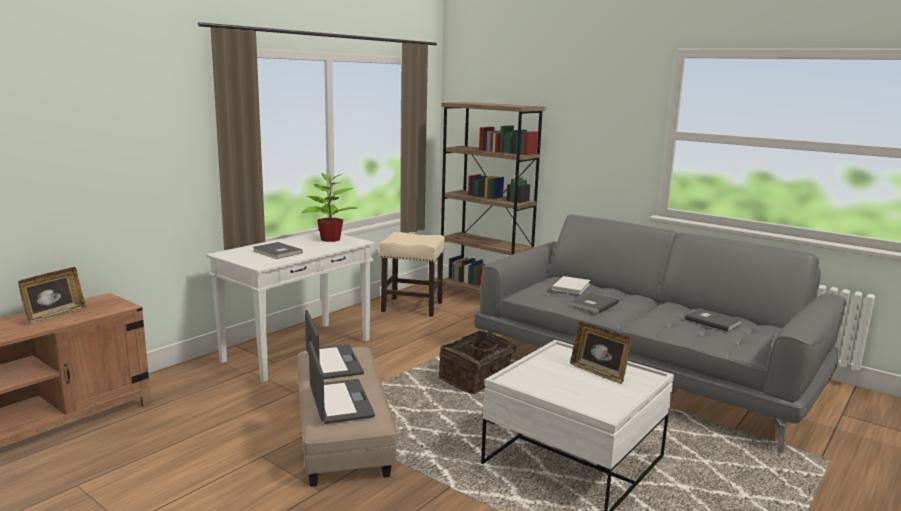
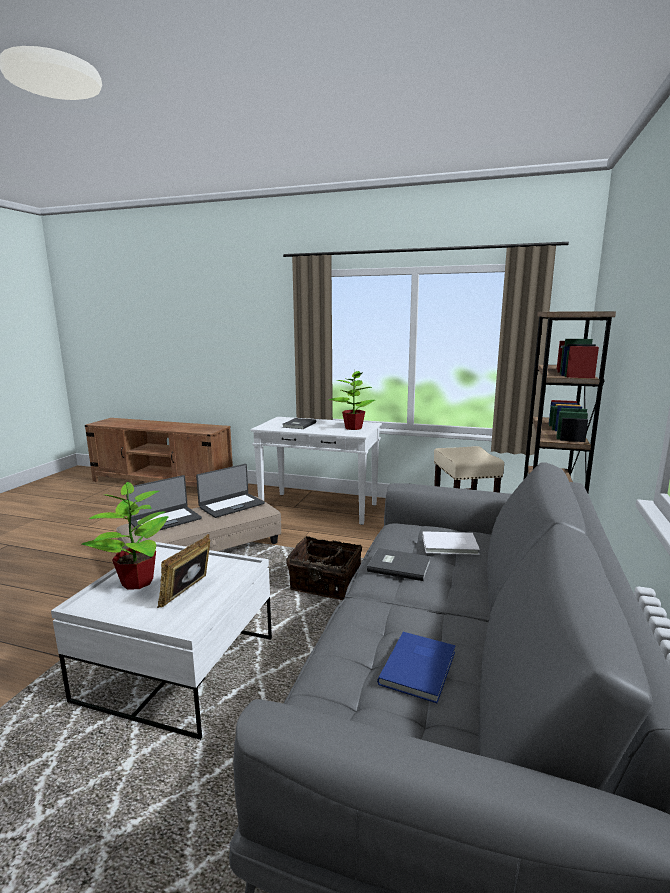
camera: 70 degrees right, 0 degrees up
picture frame [18,267,87,324] -> none
grey book [685,308,743,332] -> blue book [377,632,456,703]
none -> potted plant [82,482,169,590]

